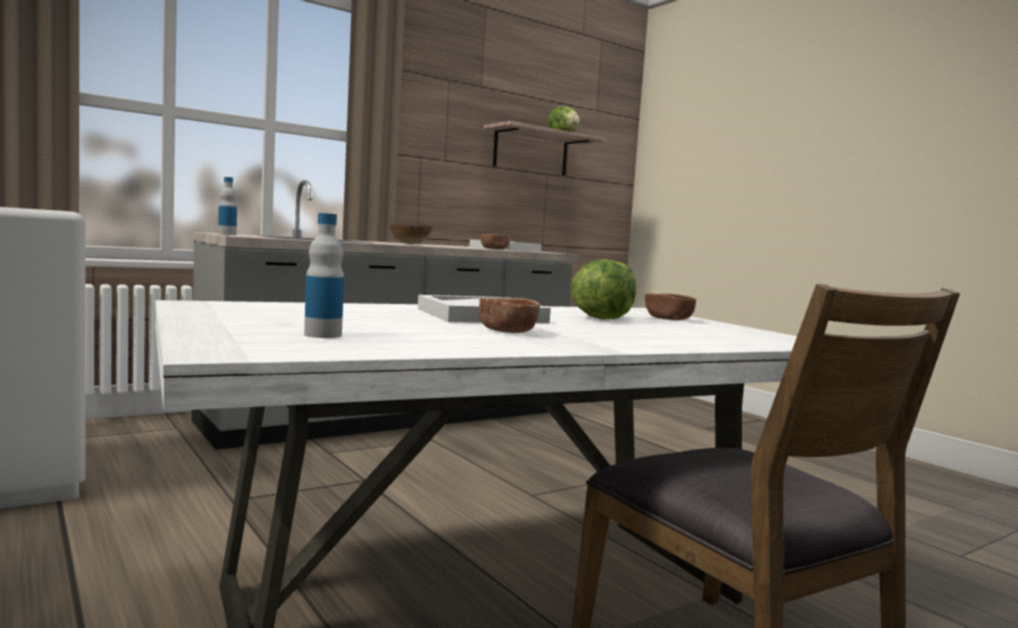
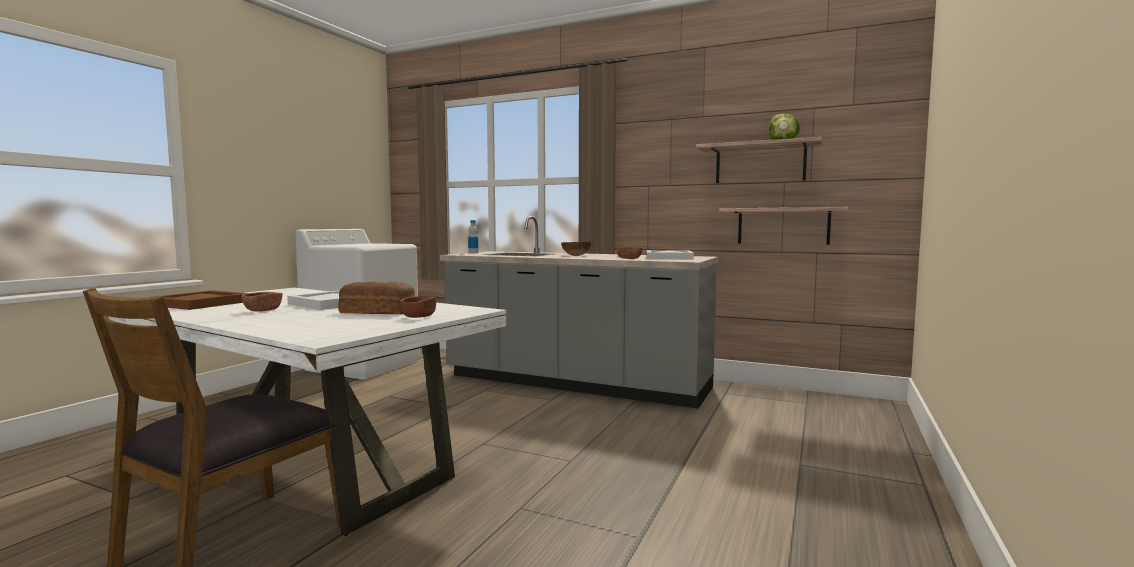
camera: 60 degrees right, 0 degrees up
bottle [304,213,344,338] -> brown tray [154,290,247,310]
lettuce [571,259,636,319] -> bread [338,282,415,314]
none -> shelf [719,207,848,245]

